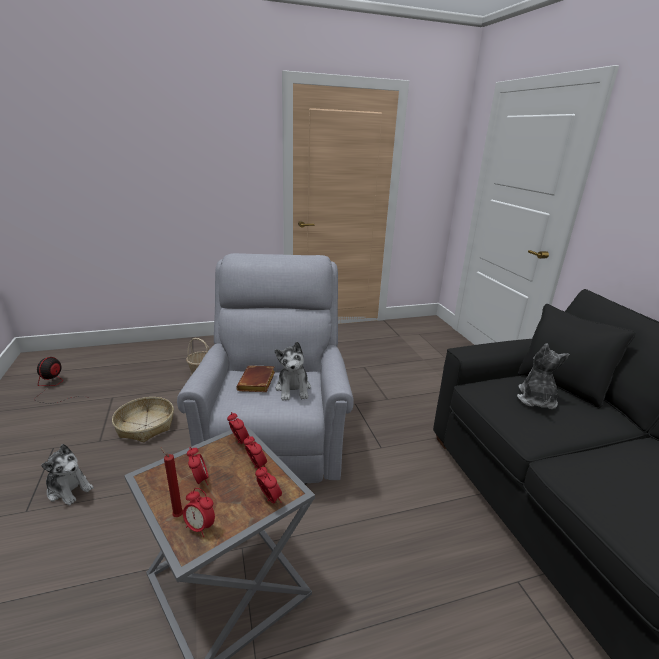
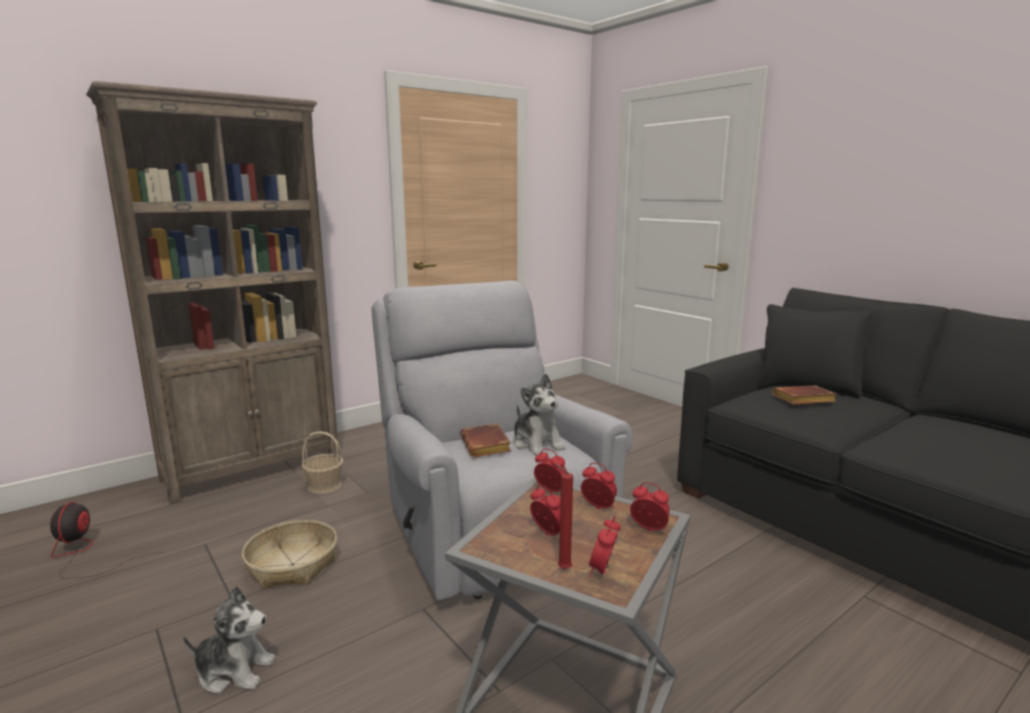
camera: 20 degrees left, 10 degrees down
alarm clock [183,488,215,537] -> alarm clock turned 105 degrees clockwise [589,516,621,577]
plush toy [517,343,569,409] -> brown book [772,385,837,405]
none -> brown bookcase [86,81,340,504]

